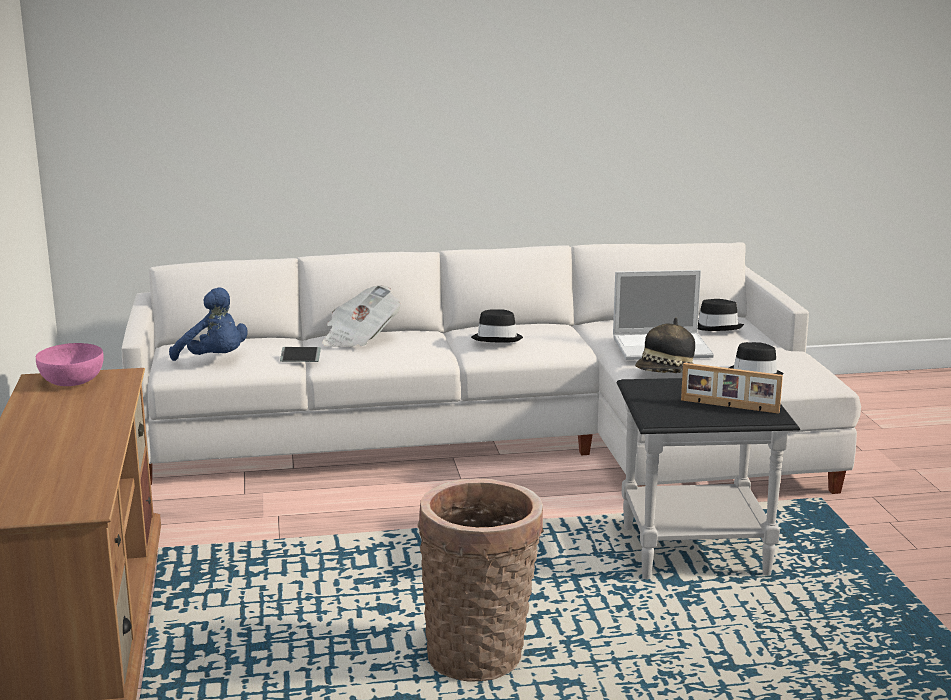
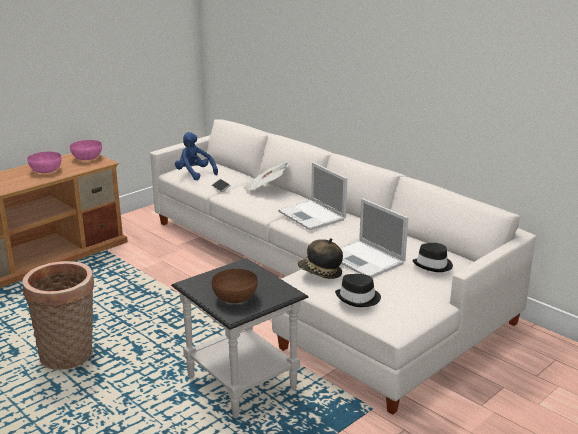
camera: 55 degrees right, 5 degrees up
blue plush toy [169,287,248,361] -> blue plush toy turned 135 degrees clockwise [175,132,218,181]
black hat [471,310,523,343] -> laptop [278,162,347,230]
picture frame [681,363,783,414] -> brown bowl [212,269,258,303]
none -> pink bowl [27,152,62,173]

